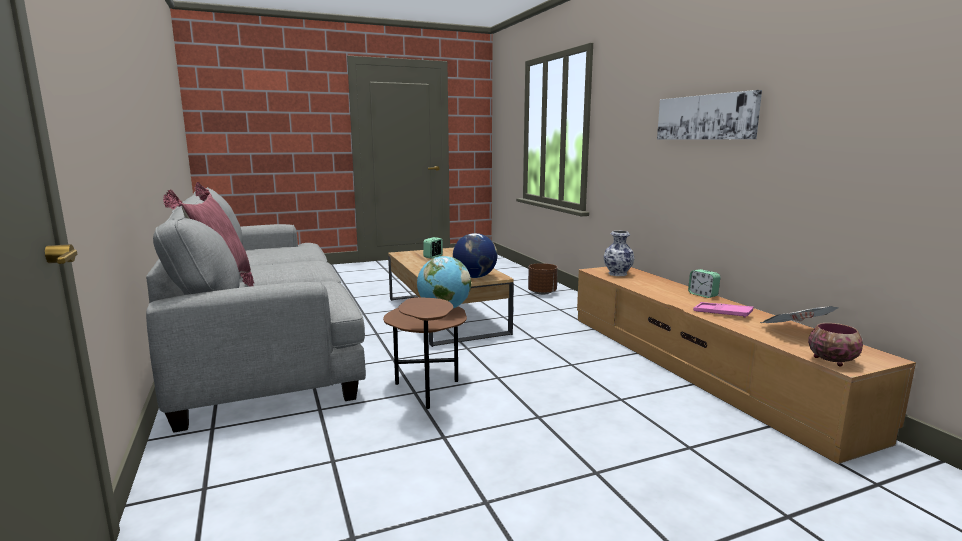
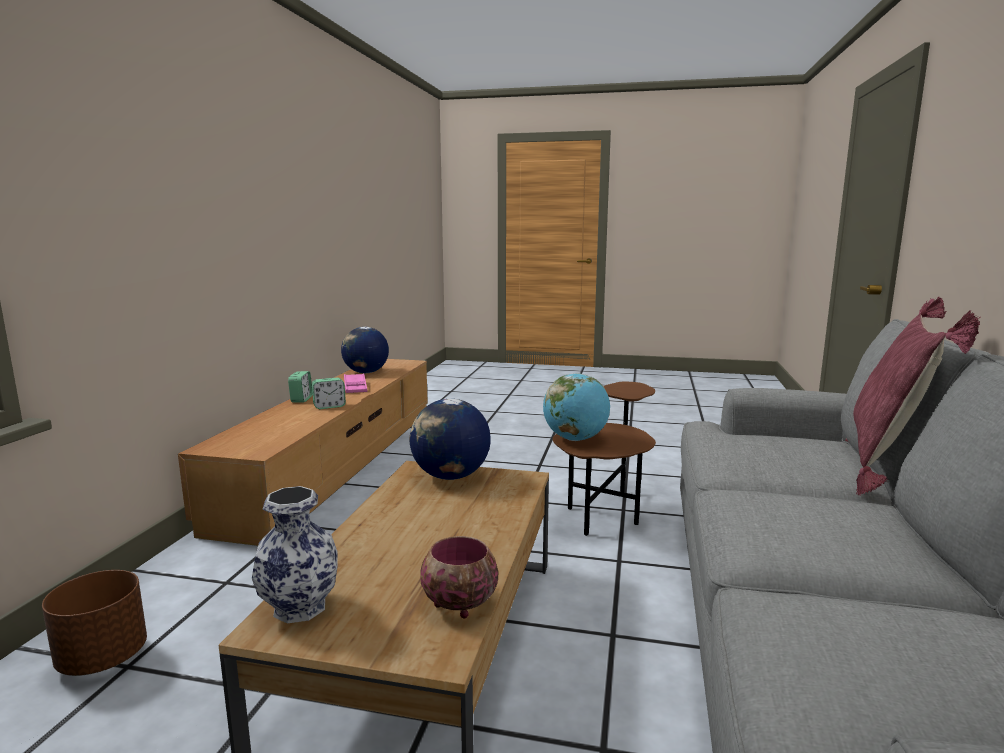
camera: 145 degrees left, 0 degrees up
alarm clock [423,237,443,259] -> alarm clock moved to [312,378,346,409]
vase [603,231,635,276] -> vase moved to [252,486,338,624]
picture [657,90,762,139] -> none
newspaper [760,306,839,323] -> globe [341,327,389,373]
bowl [808,323,863,367] -> bowl moved to [420,536,499,618]

